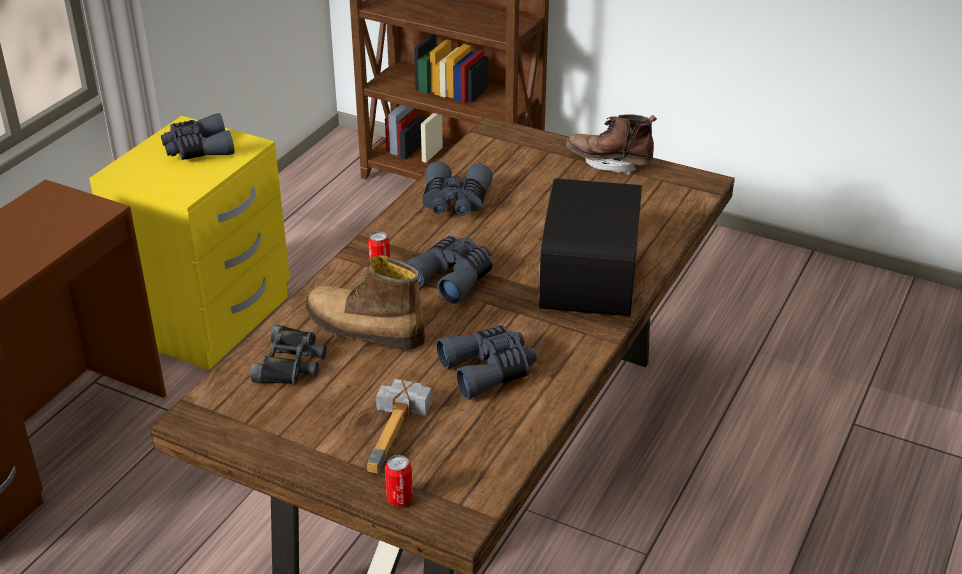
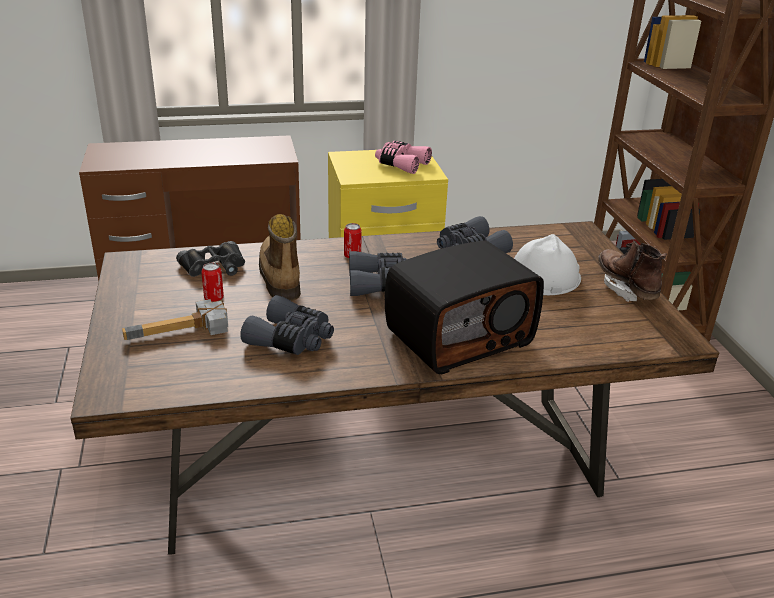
camera: 50 degrees right, 5 degrees down
grey binoculars [161,113,234,160] -> pink binoculars [375,141,432,174]
can [385,455,413,507] -> can moved to [201,263,224,302]
none -> white hard hat [514,234,581,295]

